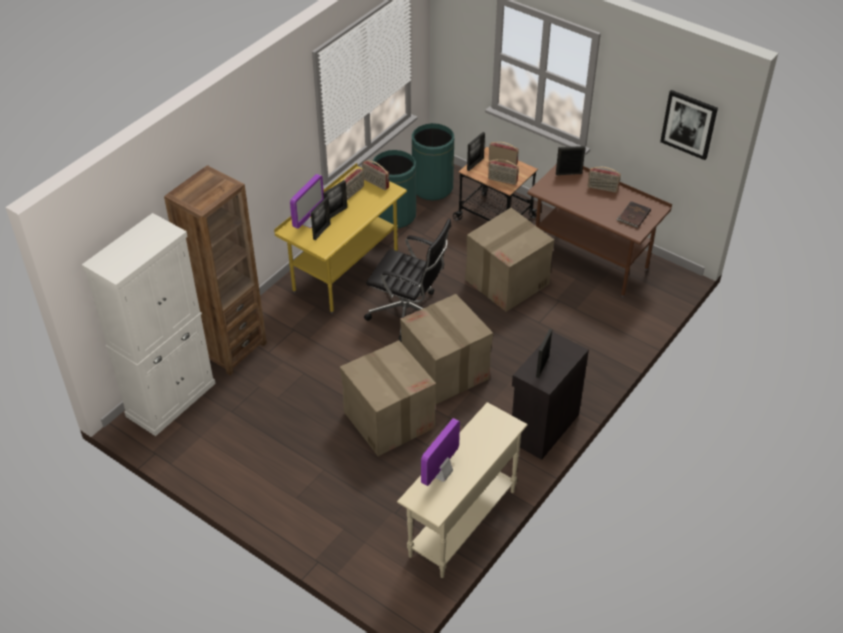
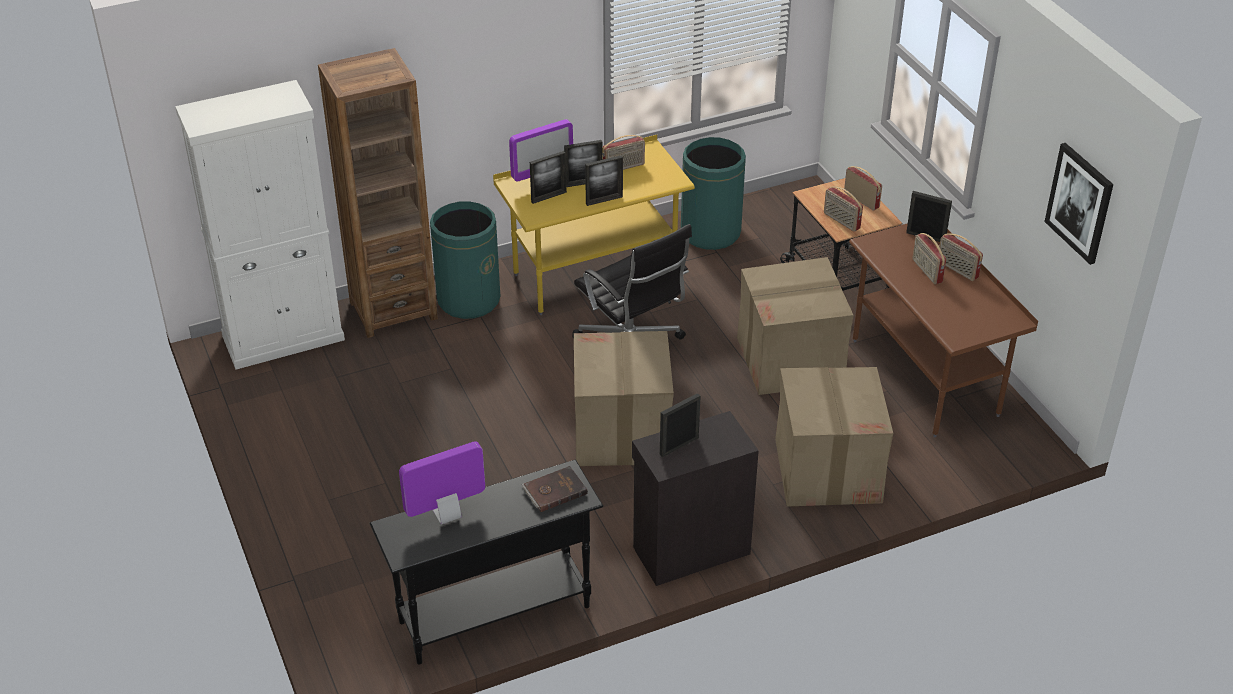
camera: 30 degrees right, 5 degrees down
cardboard box [340,340,436,456] -> cardboard box moved to [775,367,893,507]
radio [362,160,389,190] -> radio moved to [912,233,946,284]
beige console table [397,402,528,578] -> black console table [370,460,603,665]
green trash can [412,123,454,201] -> green trash can moved to [430,201,500,319]
picture frame [467,132,485,171] -> picture frame moved to [585,155,623,206]
brown book [616,201,651,228] -> brown book moved to [522,466,588,512]

